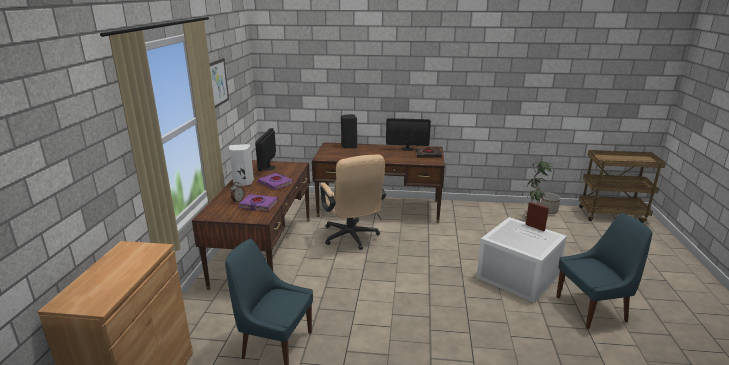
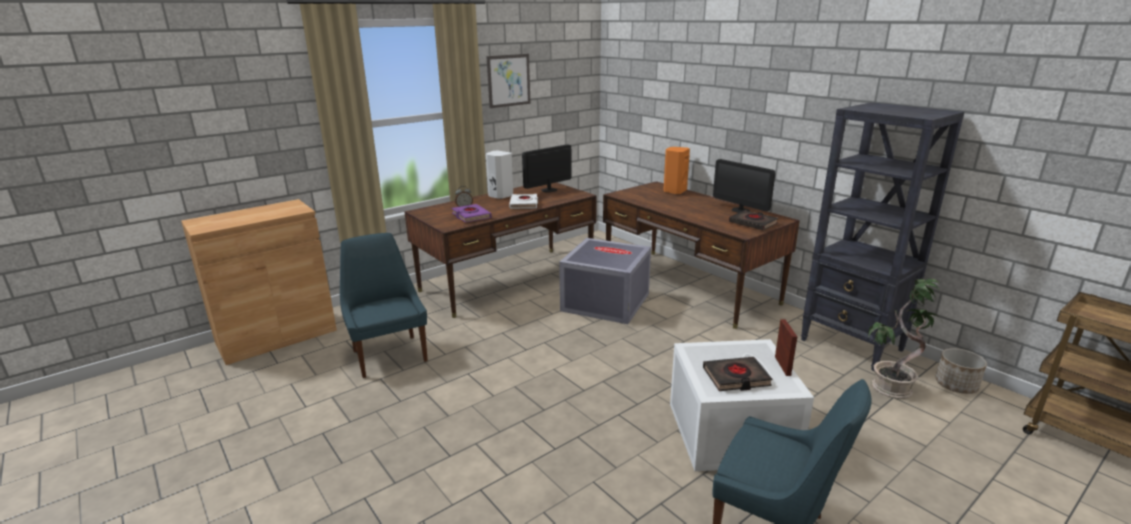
camera: 45 degrees right, 0 degrees up
purple book [258,173,293,190] -> white book [509,194,538,209]
beige office chair [320,154,386,250] -> grey storage box [559,238,651,324]
black speaker [341,114,357,149] -> orange speaker [663,147,690,195]
none -> black book [703,357,772,391]
none -> black bookcase [801,102,965,371]

